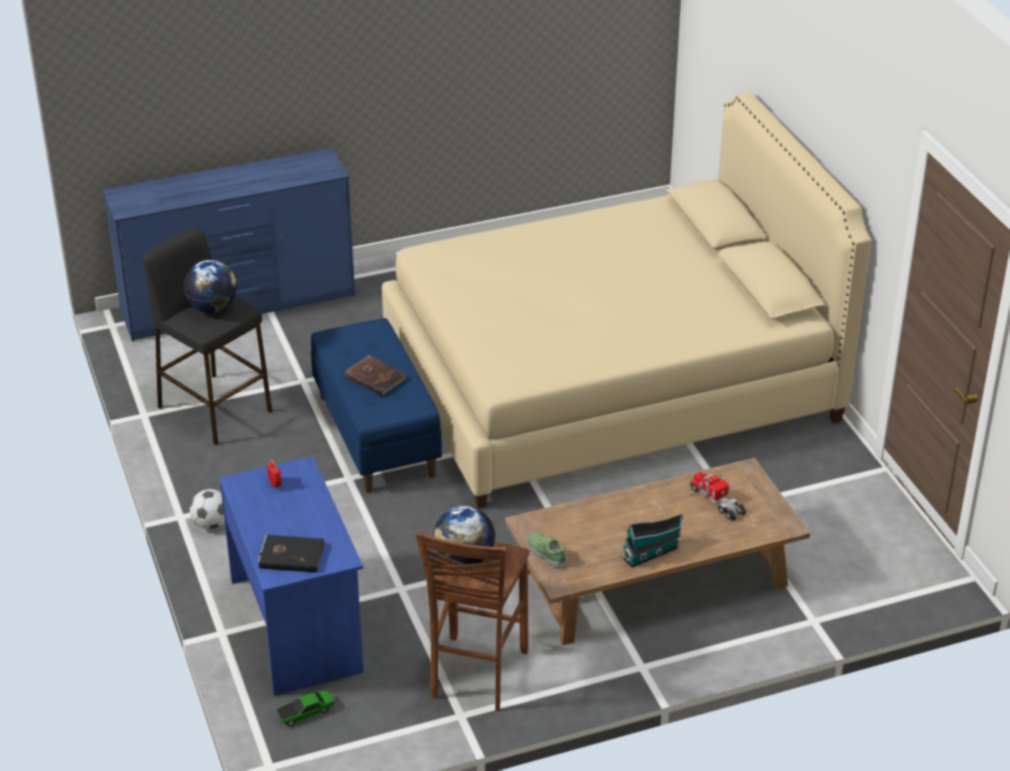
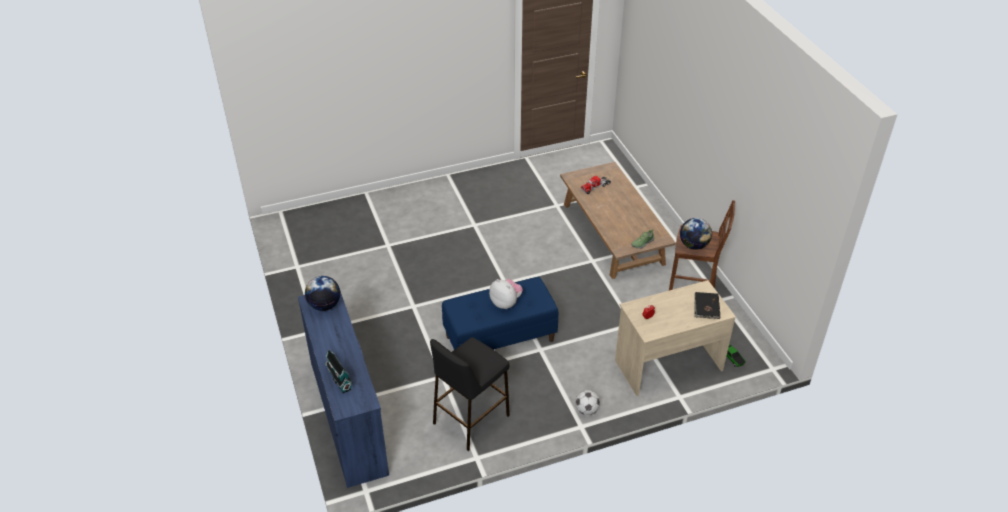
camera: 90 degrees left, 5 degrees up
globe [183,260,237,313] -> globe moved to [305,276,340,311]
blue desk [219,456,364,696] -> beige desk [615,280,736,396]
brown book [345,355,407,396] -> plush toy [489,279,523,309]
beige bed [382,92,871,508] -> none
toy house [621,514,683,567] -> toy house moved to [325,349,353,393]

